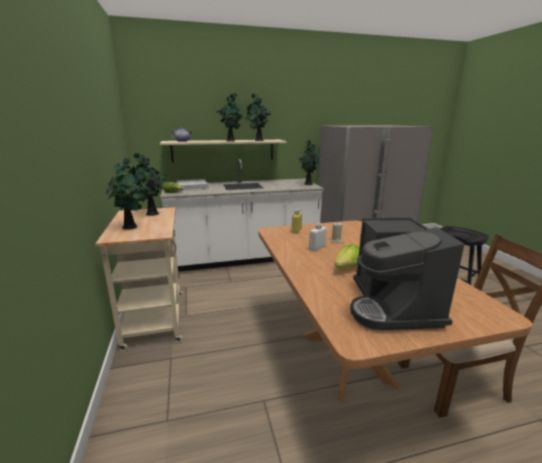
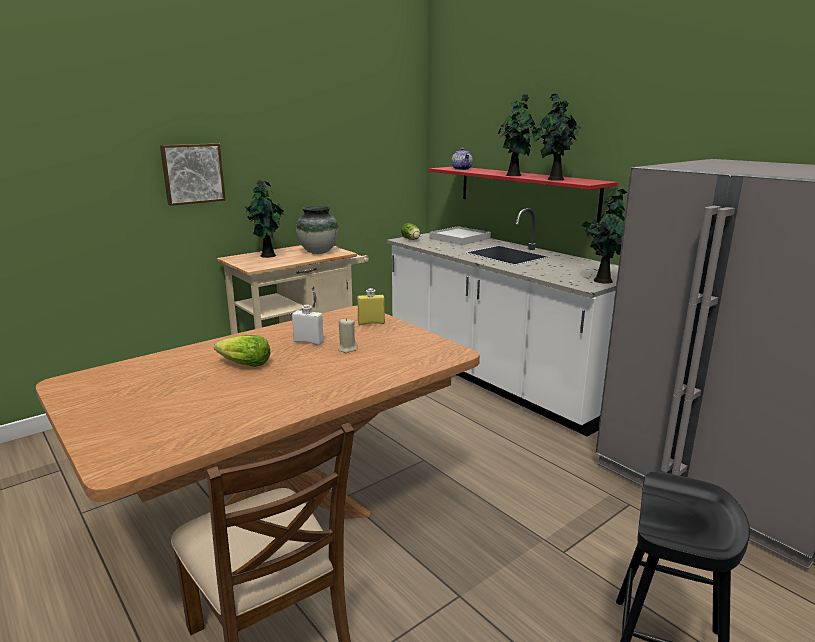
camera: 65 degrees right, 0 degrees up
potted plant [129,152,167,216] -> vase [296,206,339,254]
beige shelf [160,140,286,162] -> red shelf [429,167,618,220]
coffee machine [350,218,464,330] -> none
none -> picture [160,143,226,206]

